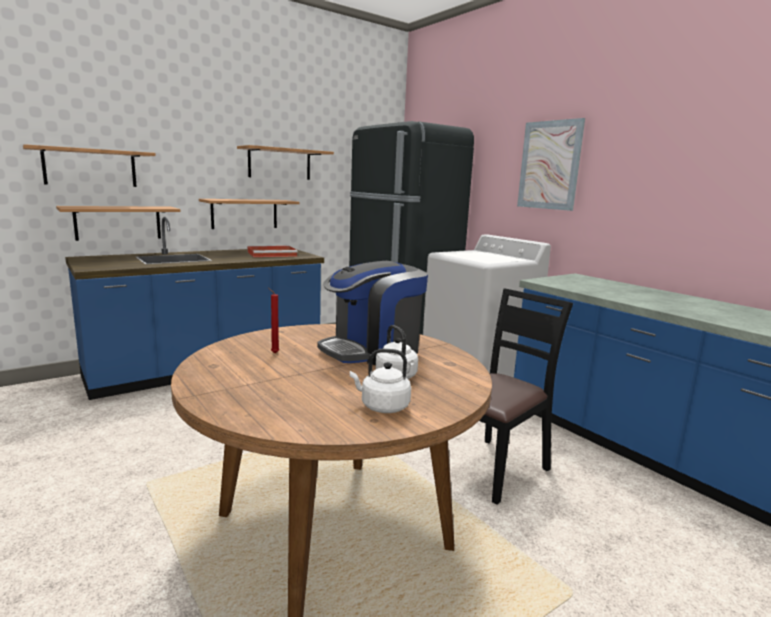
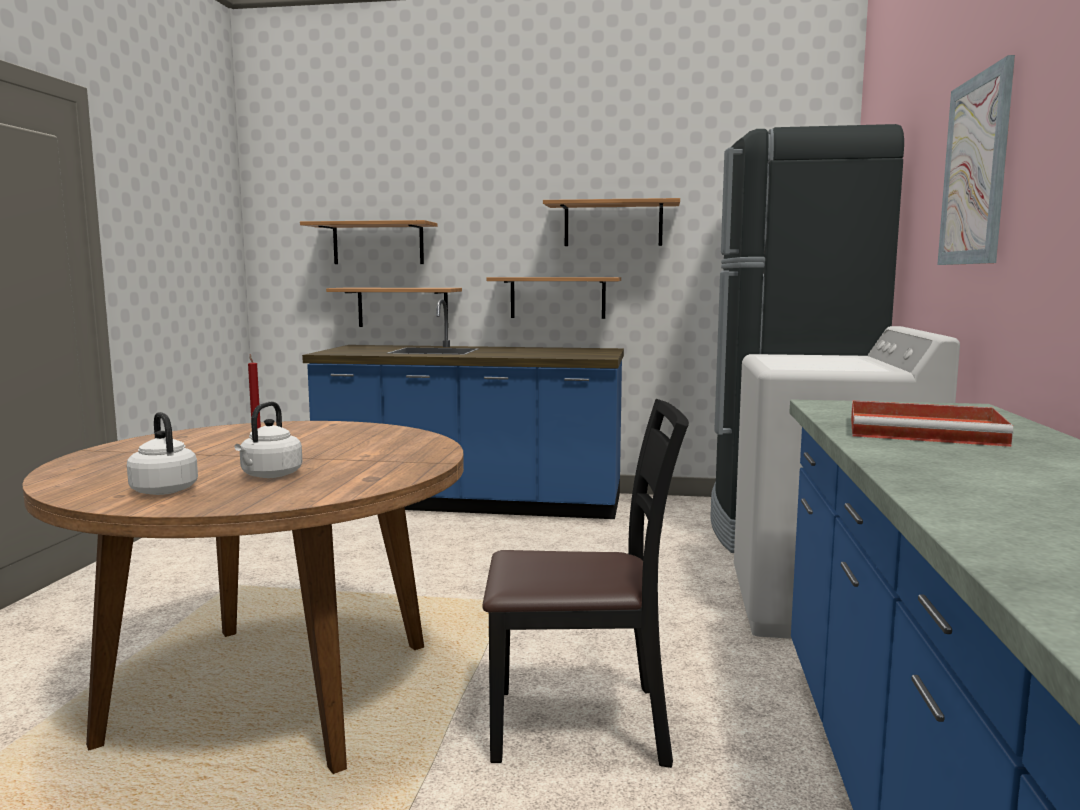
camera: 45 degrees right, 5 degrees down
red tray [247,246,298,257] -> red tray moved to [851,401,1013,447]
coffee machine [317,261,428,365] -> none

